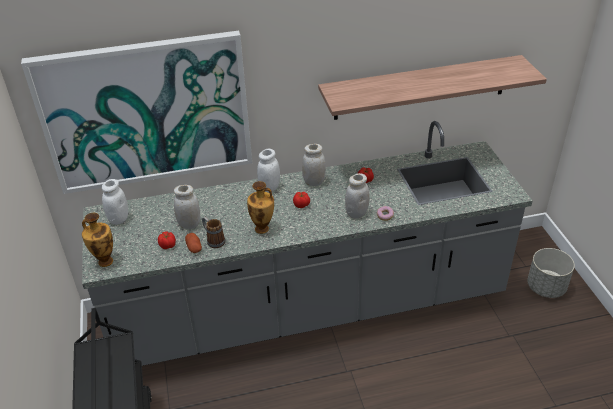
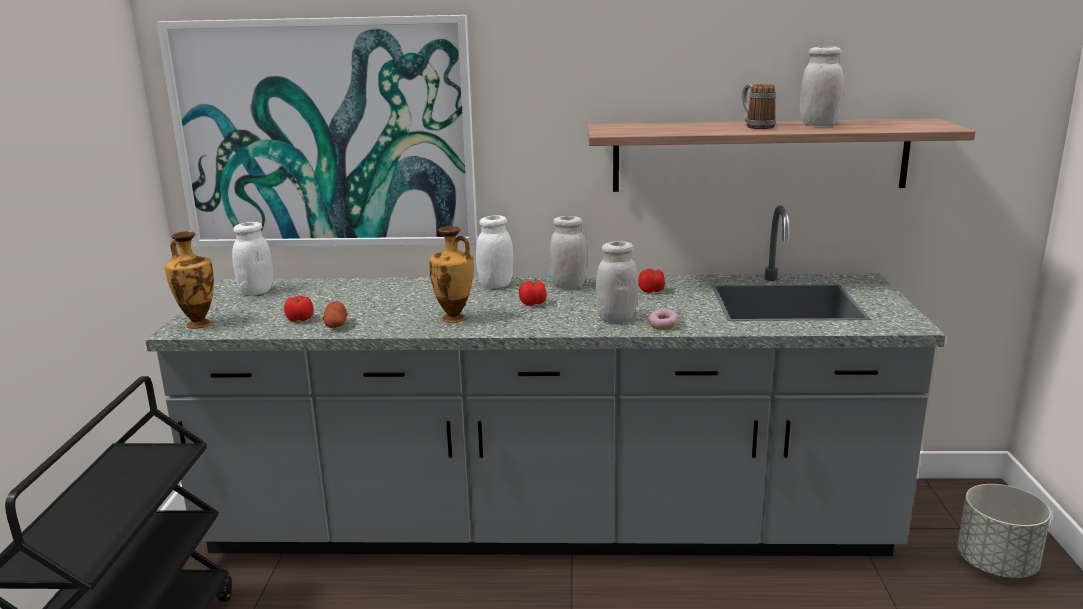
camera: 15 degrees right, 20 degrees down
white jar [174,185,200,229] -> white jar moved to [799,46,844,126]
mug [202,217,225,248] -> mug moved to [742,84,776,129]

